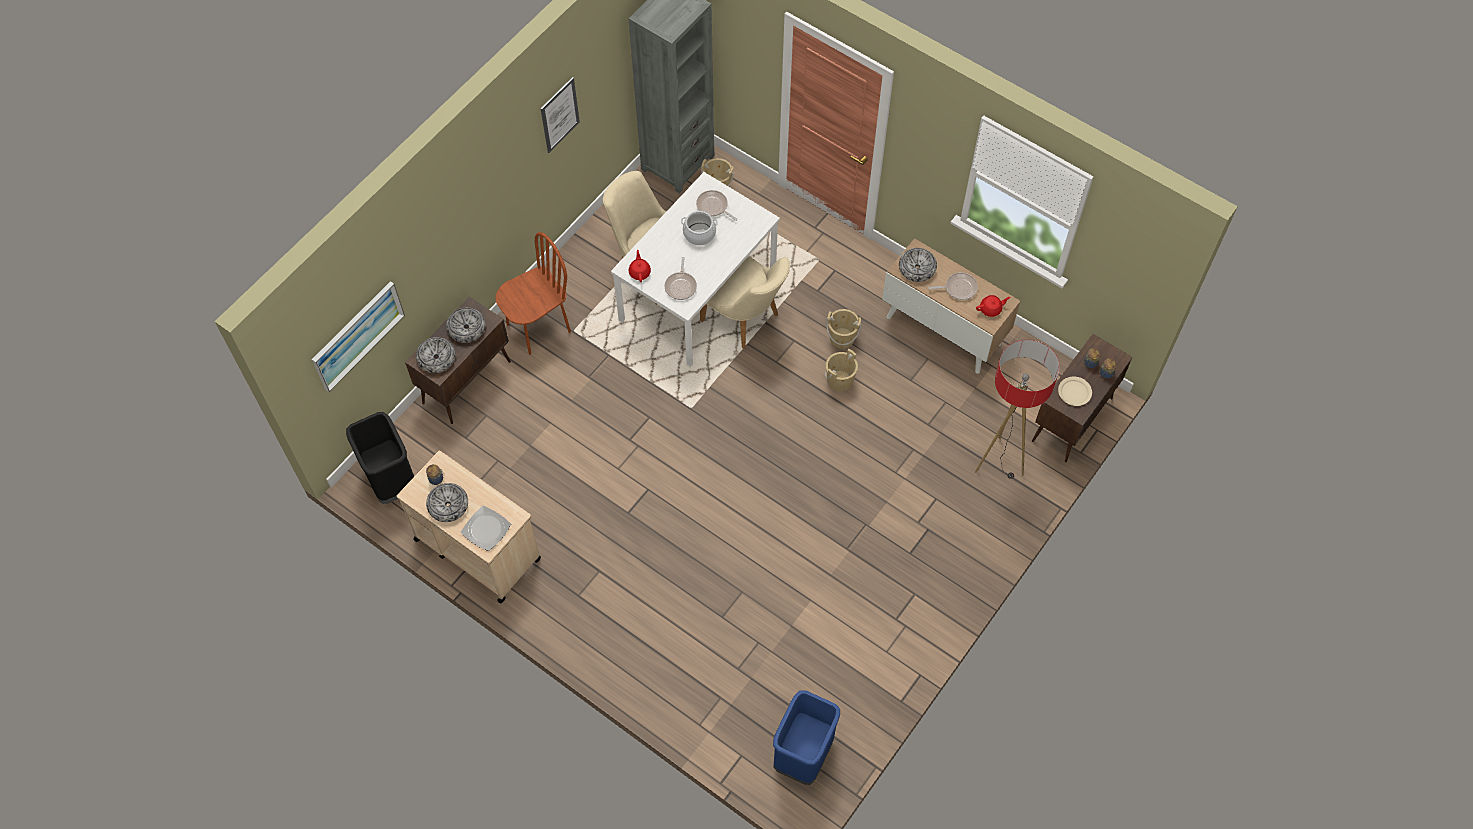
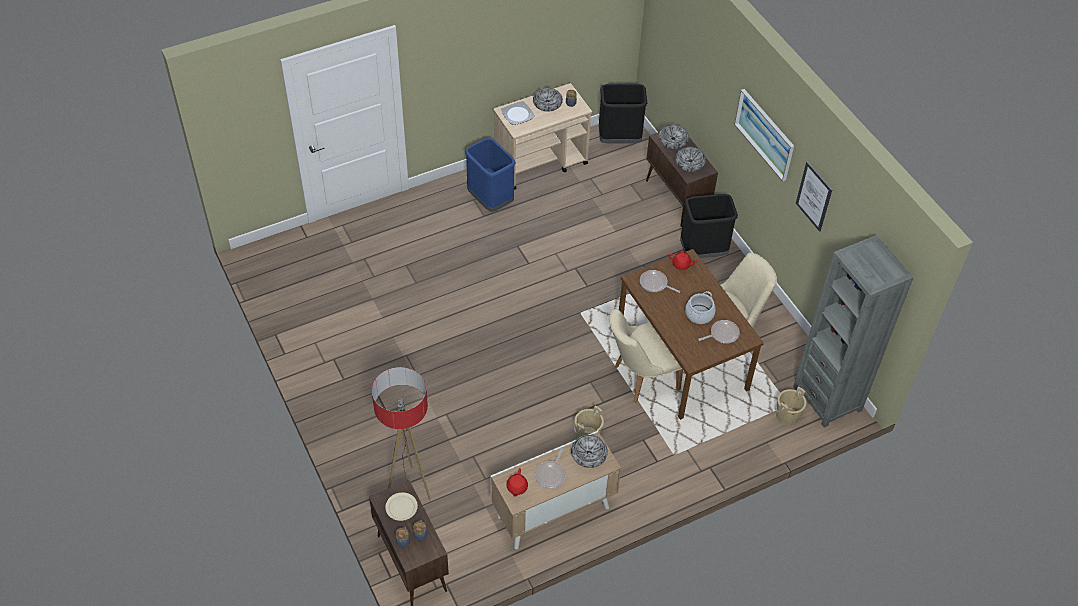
camera: 115 degrees right, 10 degrees down
picture [312,281,405,392] -> picture moved to [734,89,794,181]
brown chair [496,232,571,355] -> black trash can [680,194,738,258]
white dining table [611,172,780,367] -> brown dining table [619,249,764,420]
blue trash can [773,690,840,785] -> blue trash can moved to [465,138,516,212]
beige bucket [825,349,858,392] -> none

